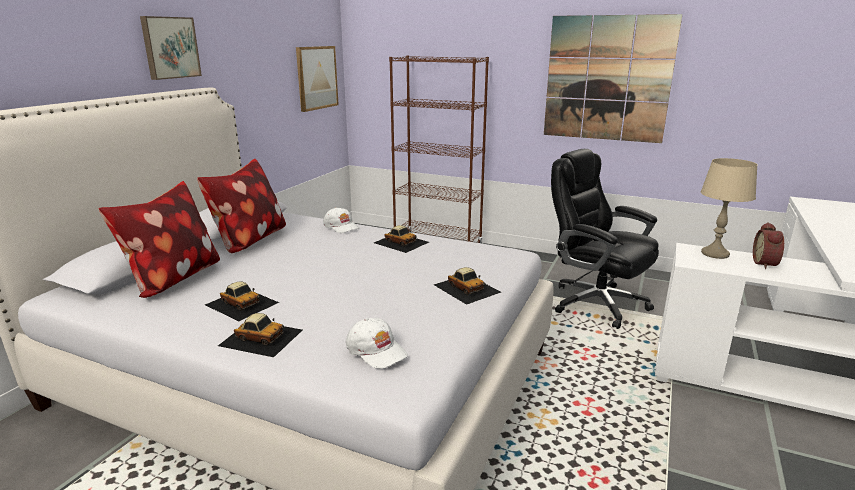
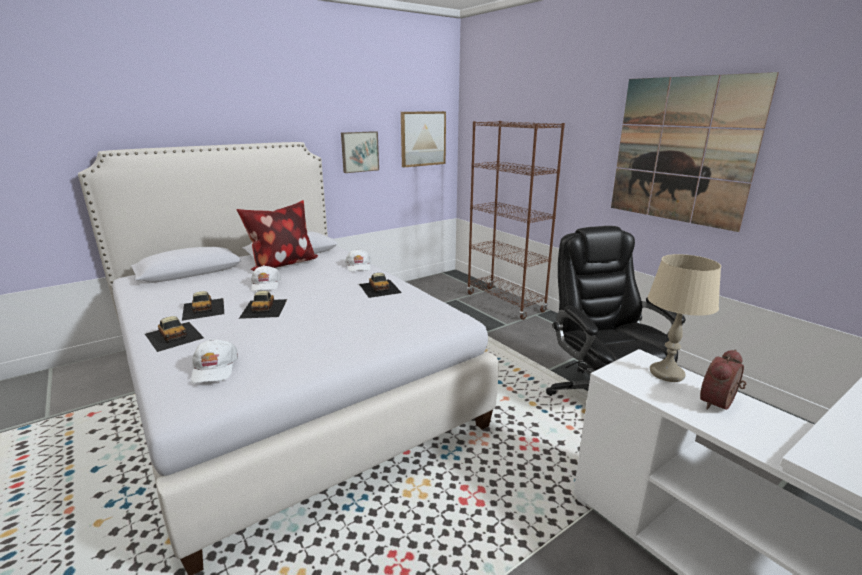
camera: 30 degrees right, 0 degrees up
pillow [98,181,220,298] -> none
picture [140,16,202,80] -> picture moved to [341,131,379,173]
toy car [434,267,501,305] -> toy car moved to [239,291,287,319]
none -> white cap [251,265,281,291]

